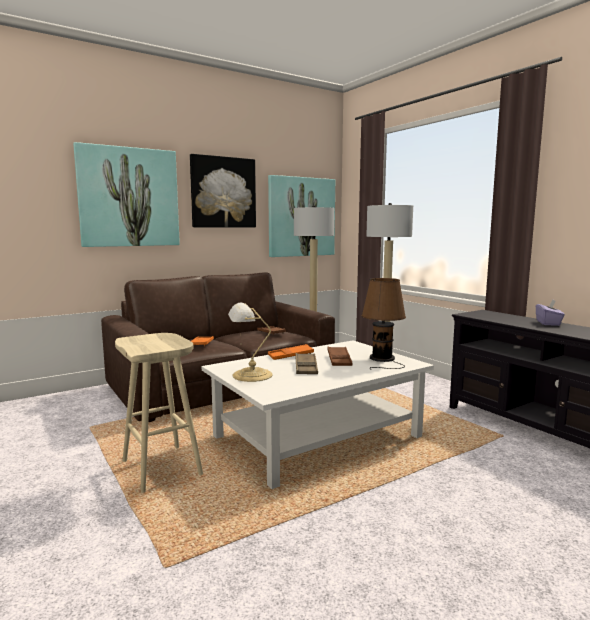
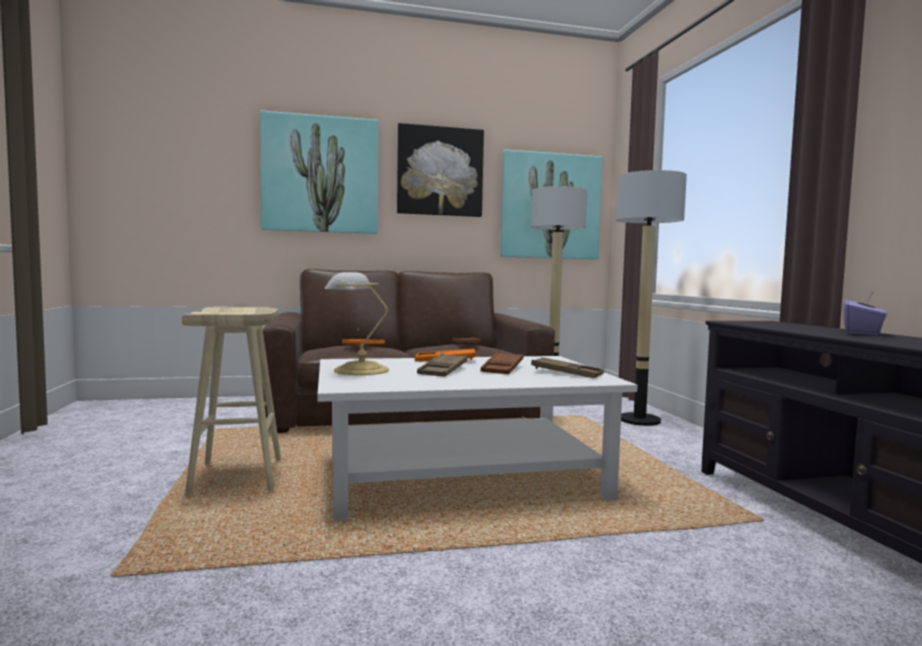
camera: 20 degrees right, 5 degrees down
brown table lamp [362,278,406,369] -> brown tray [531,357,604,378]

